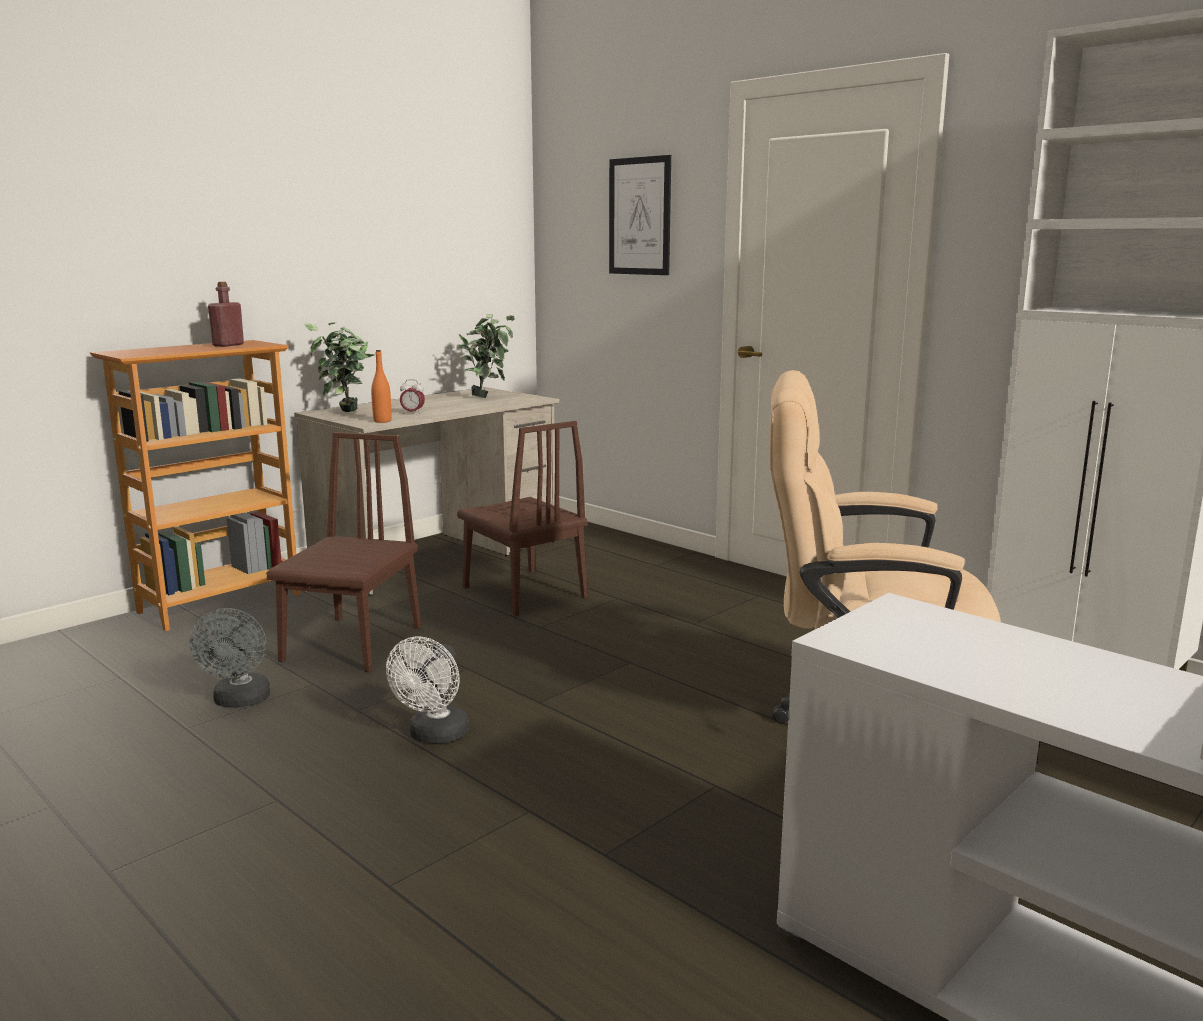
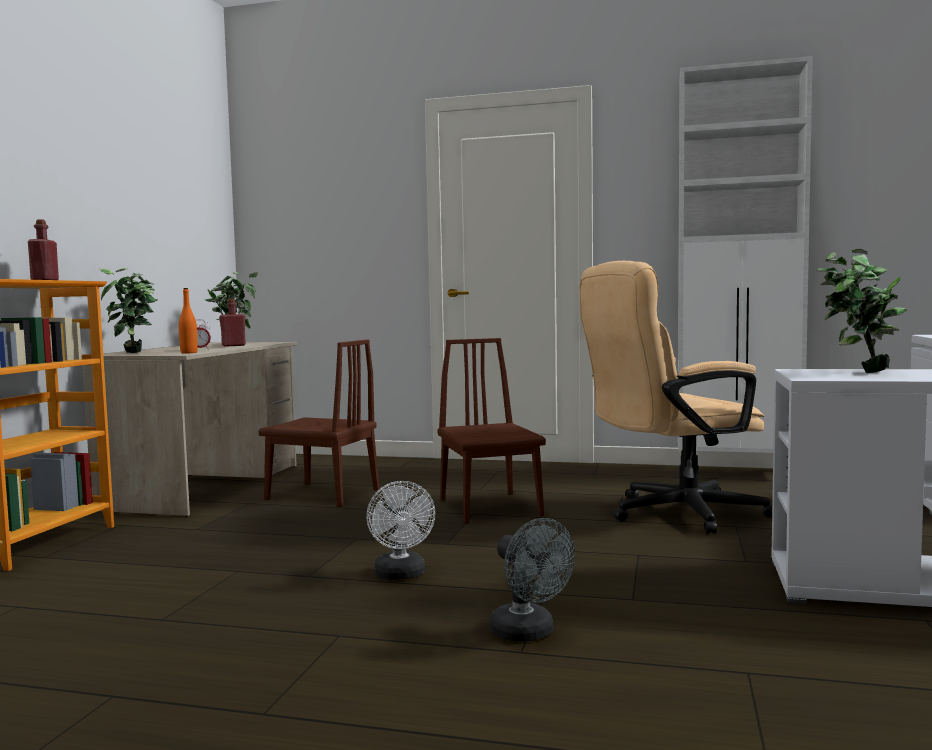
camera: 30 degrees left, 10 degrees down
grey fan [190,608,270,707] -> grey fan moved to [490,518,575,642]
brown chair [266,432,421,672] -> brown chair moved to [438,338,546,524]
picture [609,155,671,275] -> none
none -> red bottle [219,299,246,347]
none -> potted plant [817,249,907,373]

